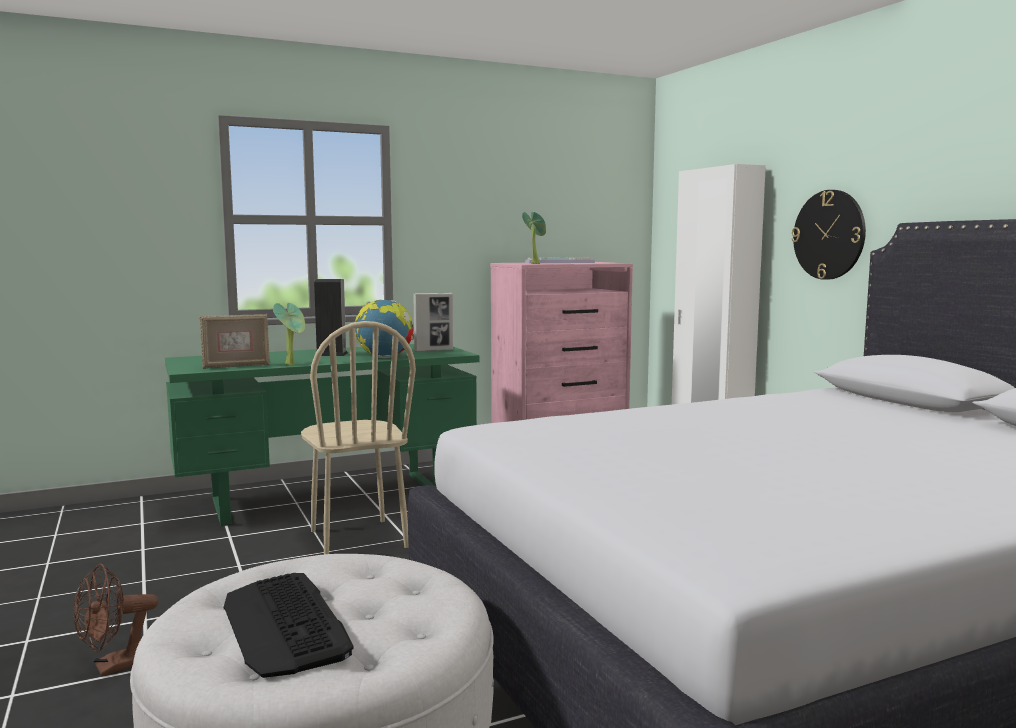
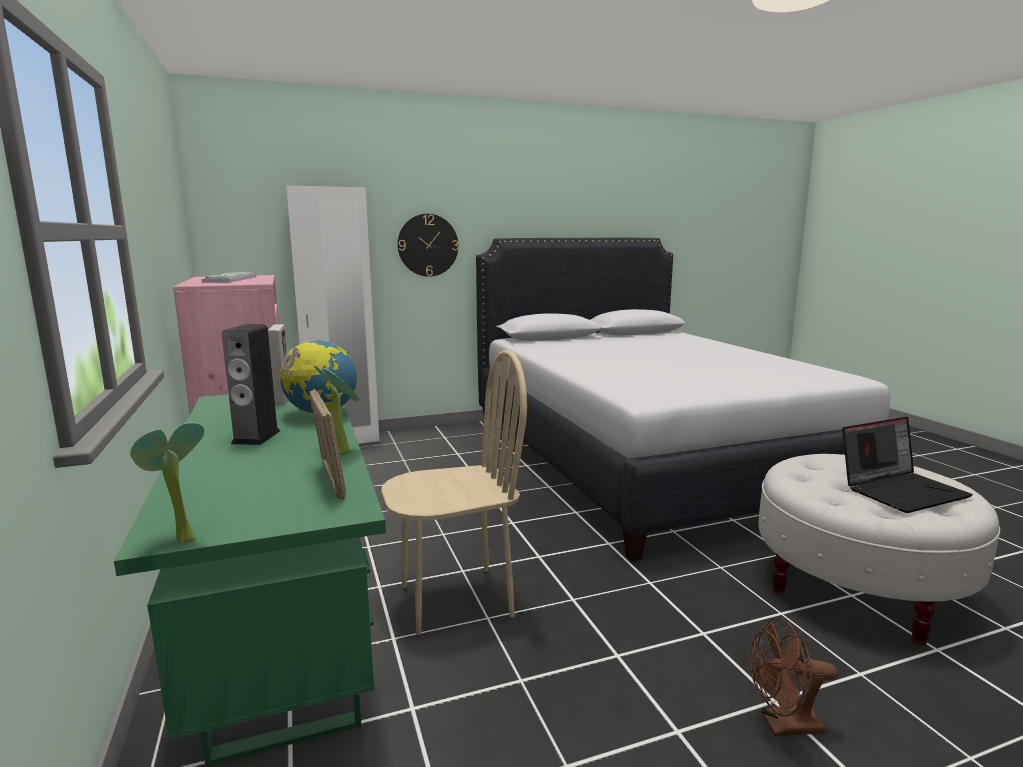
camera: 85 degrees left, 5 degrees up
brown fan [74,564,159,676] -> brown fan turned 120 degrees clockwise [750,617,837,736]
keyboard [224,573,354,678] -> laptop [842,417,973,513]
potted plant [522,212,546,264] -> potted plant moved to [130,422,204,544]

